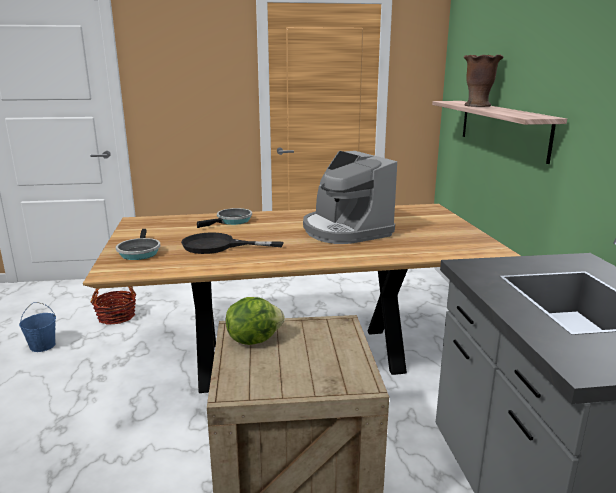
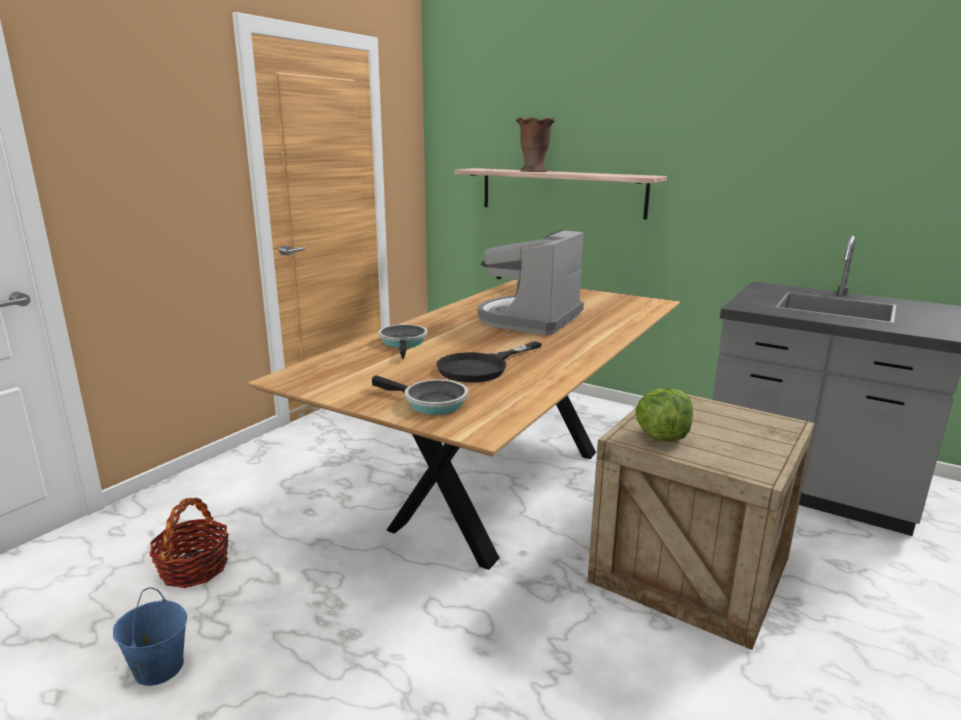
camera: 50 degrees left, 0 degrees up
coffee machine [303,151,397,244] -> coffee machine turned 105 degrees clockwise [478,229,584,335]

